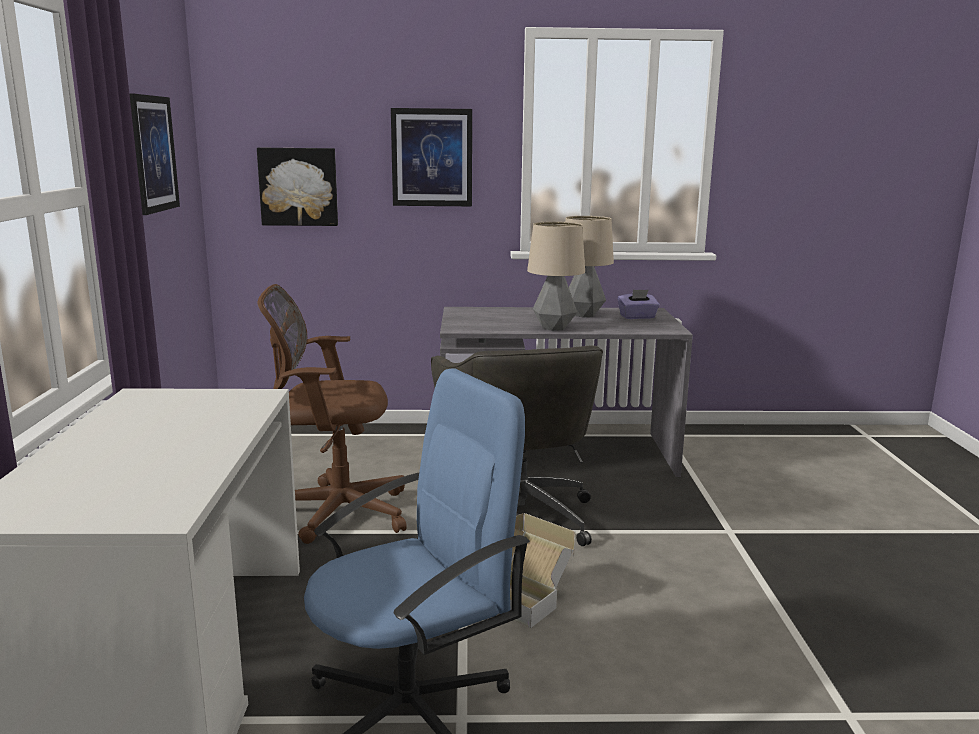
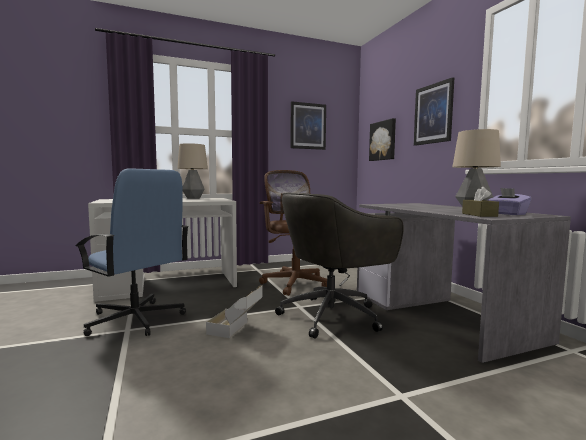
camera: 70 degrees right, 10 degrees down
table lamp [527,221,585,331] -> table lamp moved to [177,143,208,199]
none -> brown tissue box [462,187,499,217]

